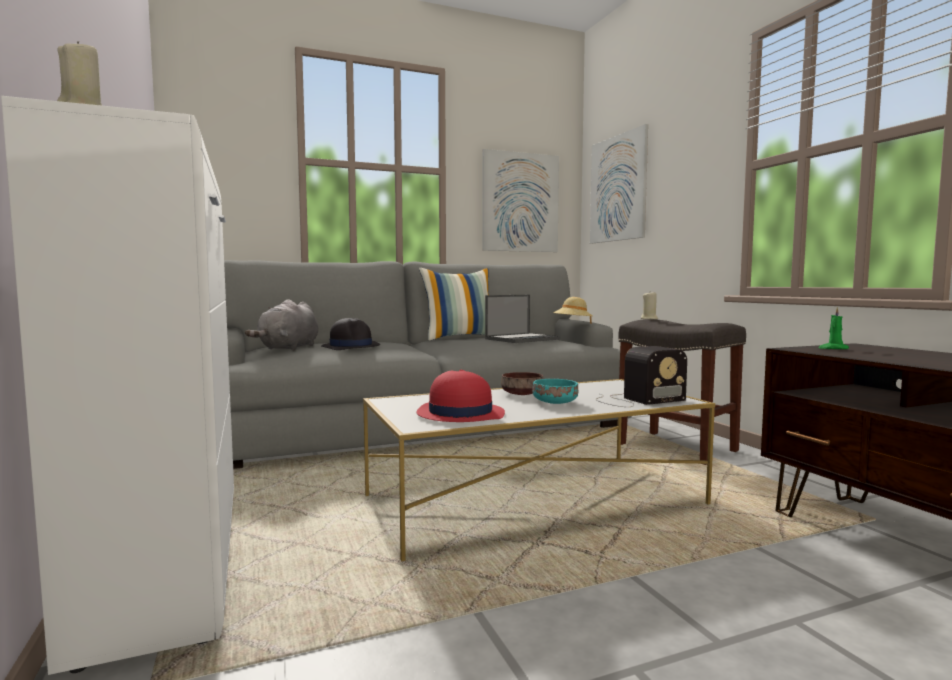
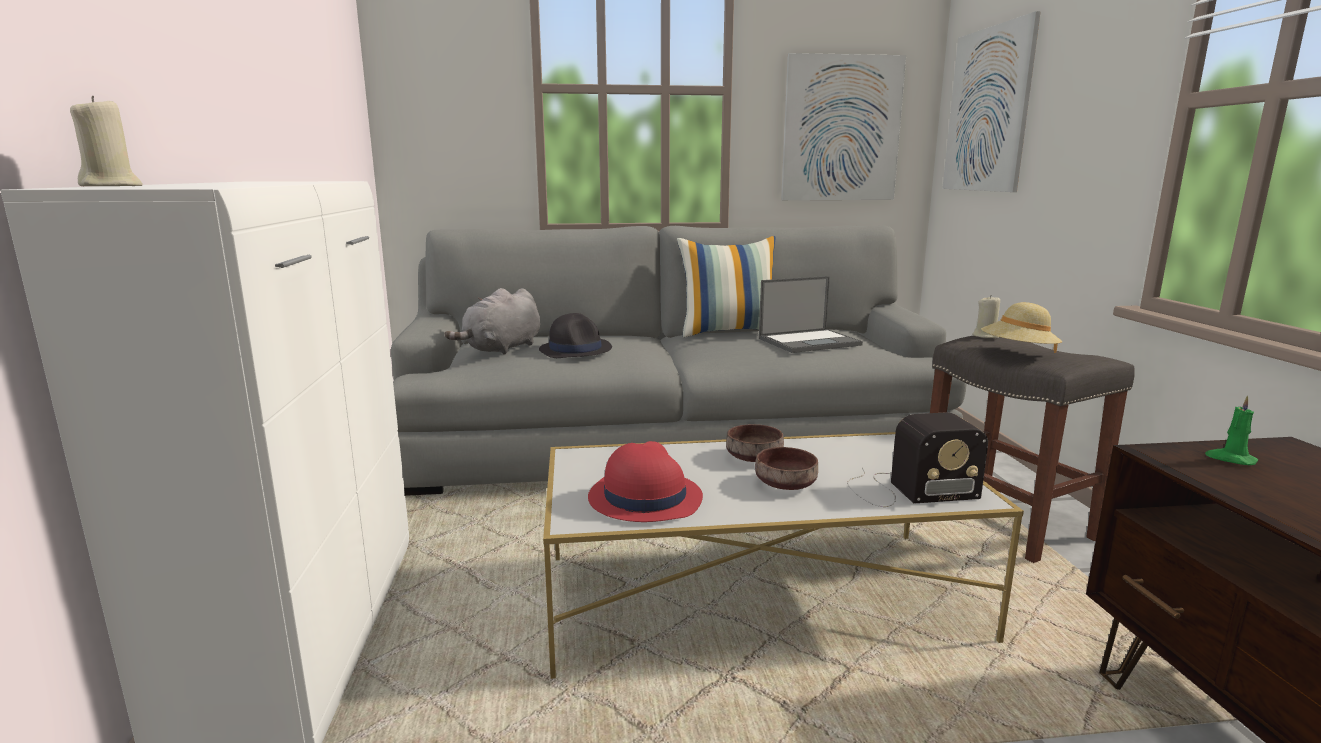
camera: 15 degrees right, 10 degrees up
turquoise bowl [532,379,578,404] -> brown bowl [755,447,818,490]
beige hat [553,297,592,324] -> beige hat moved to [981,302,1062,353]

